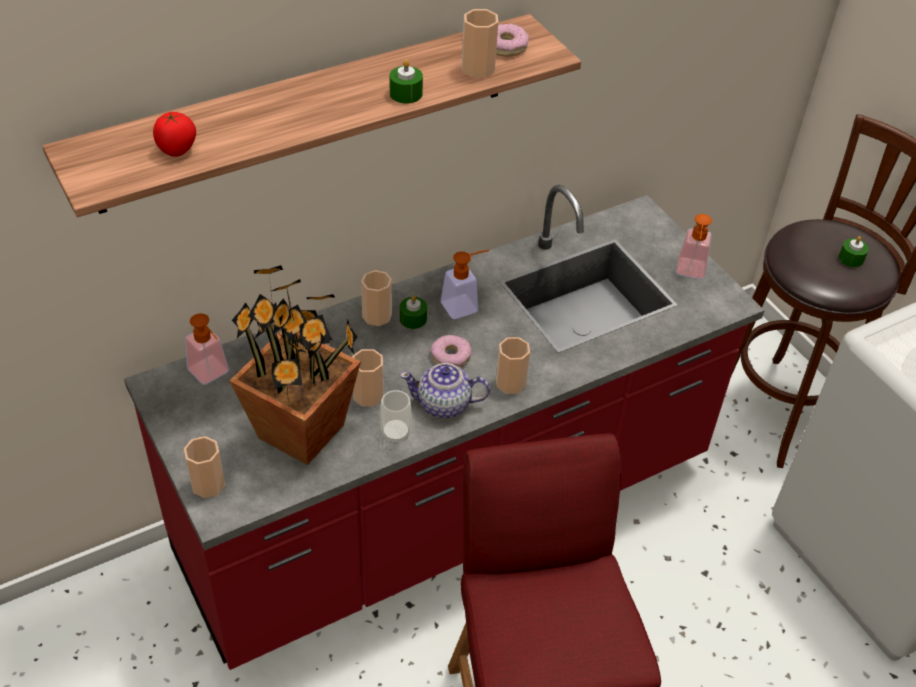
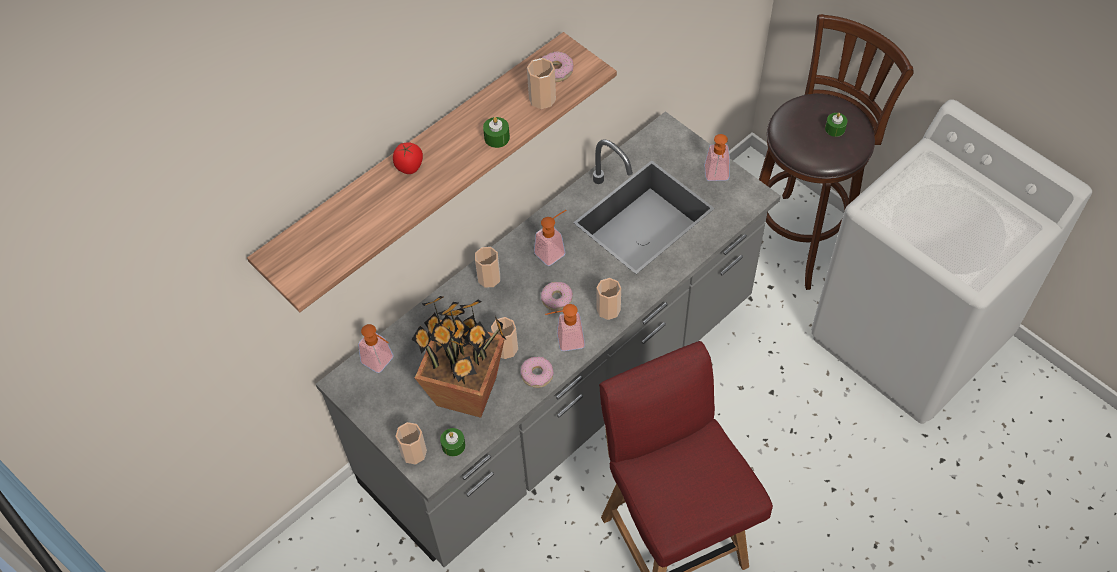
camera: 10 degrees left, 10 degrees up
red counter [124,185,765,670] -> grey counter [316,111,781,567]
tomato [153,112,196,157] -> tomato moved to [393,142,423,174]
cup [380,390,411,444] -> donut [520,357,554,388]
green candle [400,295,427,329] -> green candle moved to [440,428,466,457]
teapot [400,363,490,418] -> soap dispenser [545,304,585,351]

